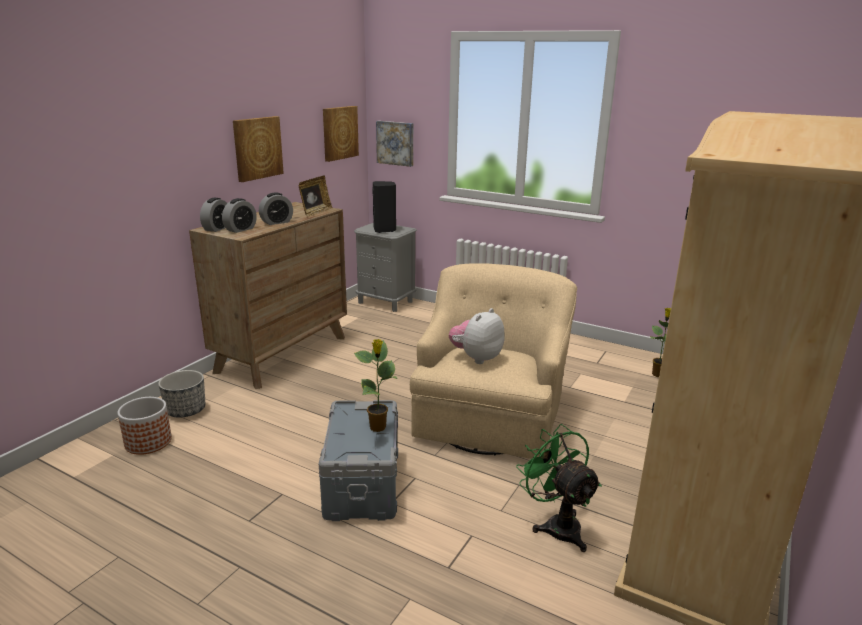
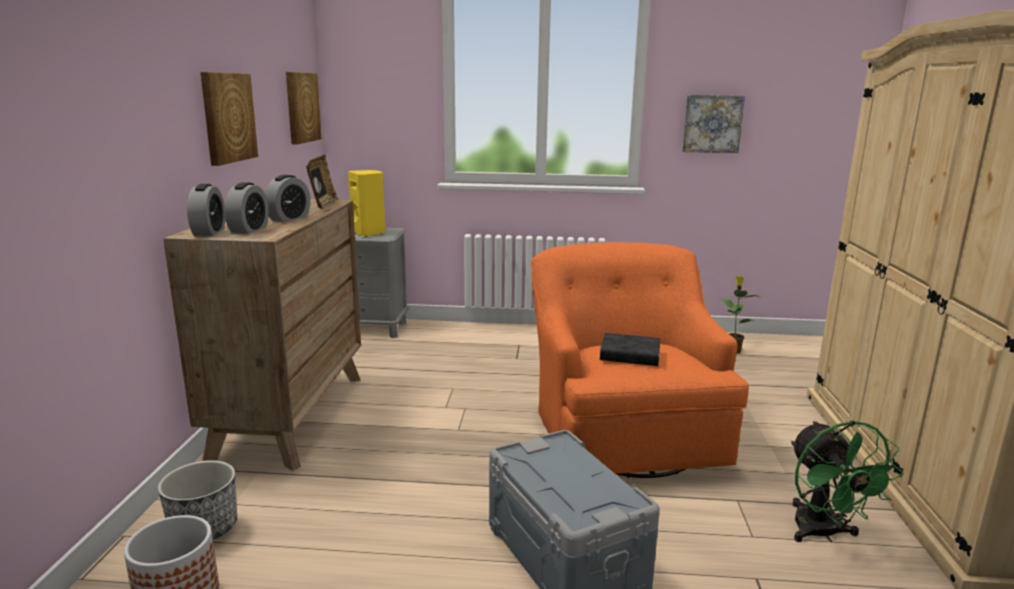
camera: 25 degrees left, 5 degrees down
potted plant [354,339,397,432] -> none
black speaker [372,181,396,233] -> yellow speaker [348,170,385,237]
picture [376,121,413,167] -> picture moved to [682,95,745,153]
beige armchair [410,263,577,459] -> orange armchair [531,242,749,478]
plush toy [449,308,505,364] -> black book [600,333,660,366]
green fan [516,424,602,552] -> green fan turned 135 degrees counterclockwise [791,420,904,542]

